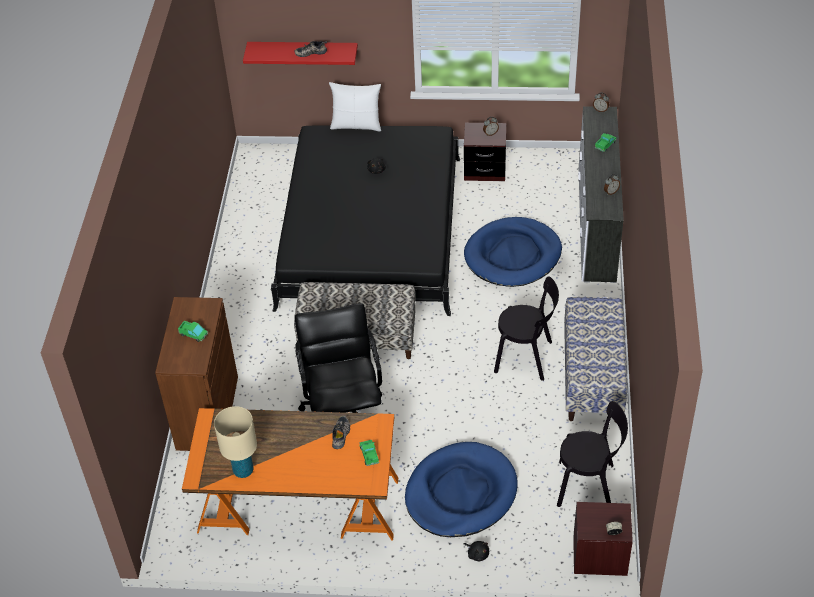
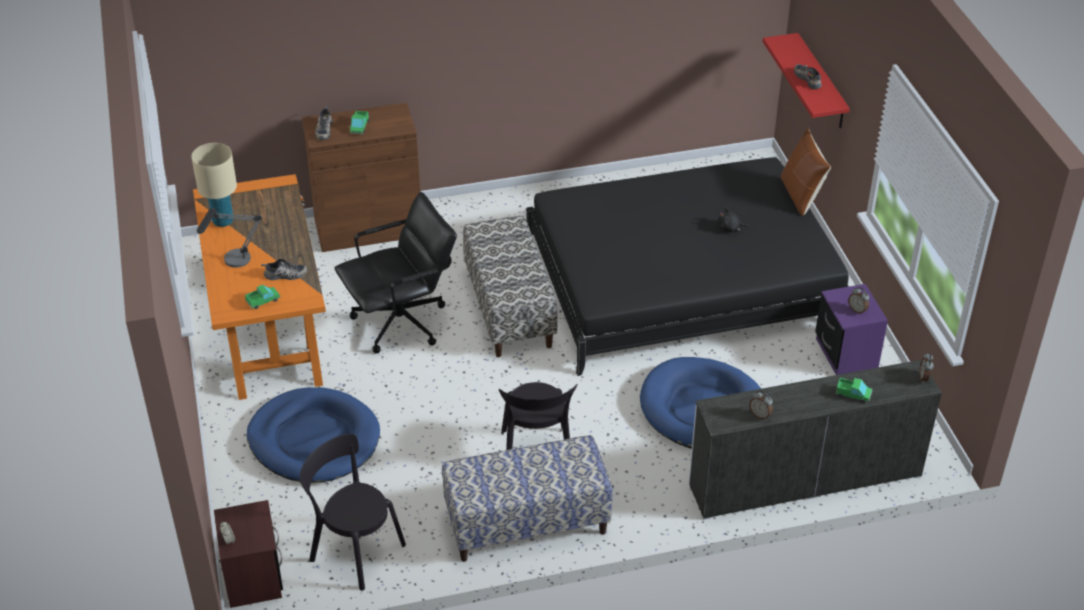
camera: 70 degrees right, 5 degrees down
white pillow [329,82,381,131] -> brown pillow [781,128,831,216]
black plush toy [463,541,489,561] -> none
brown nightstand [464,123,506,181] -> purple nightstand [815,284,888,375]
black chair [557,401,628,507] -> black chair turned 135 degrees clockwise [300,434,406,591]
none -> table lamp [197,208,262,268]
none -> shoe [315,106,332,140]

